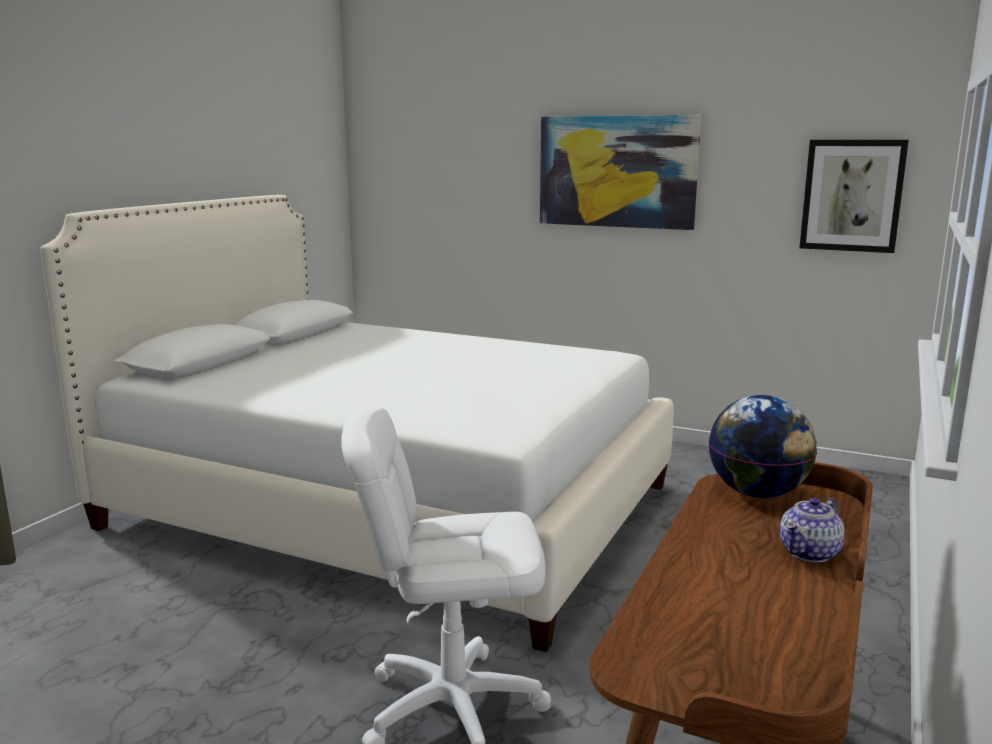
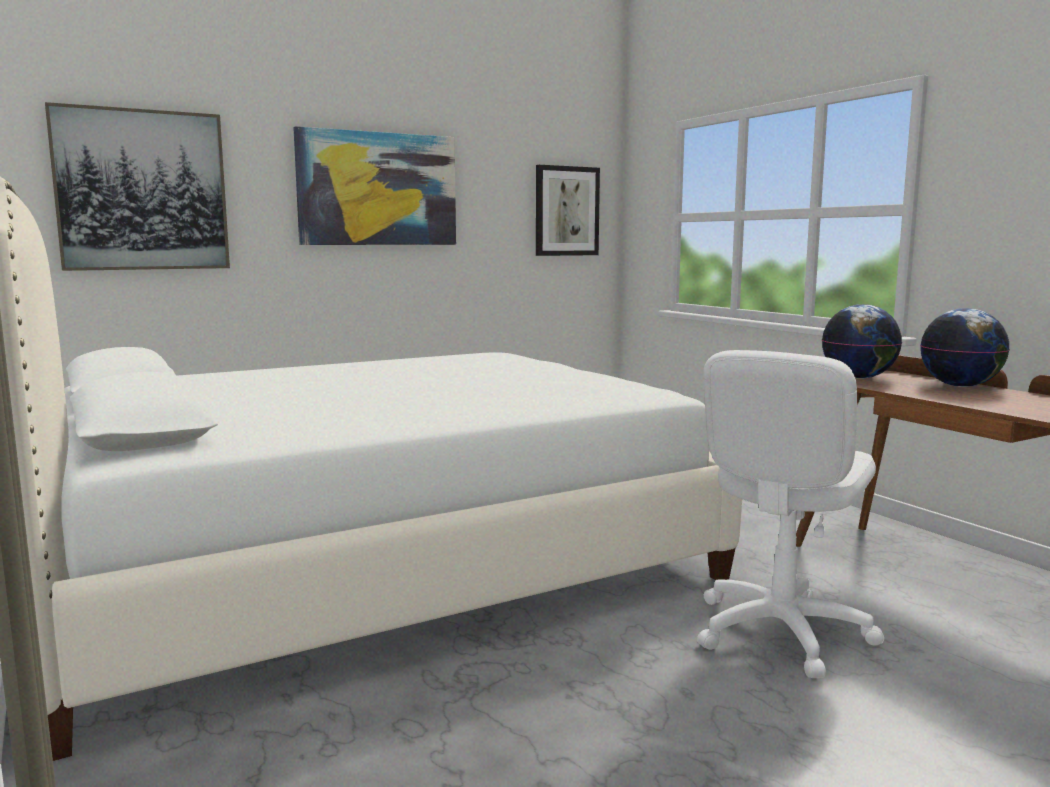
camera: 55 degrees left, 5 degrees down
teapot [779,498,844,563] -> globe [920,308,1010,387]
none -> picture [45,102,230,271]

